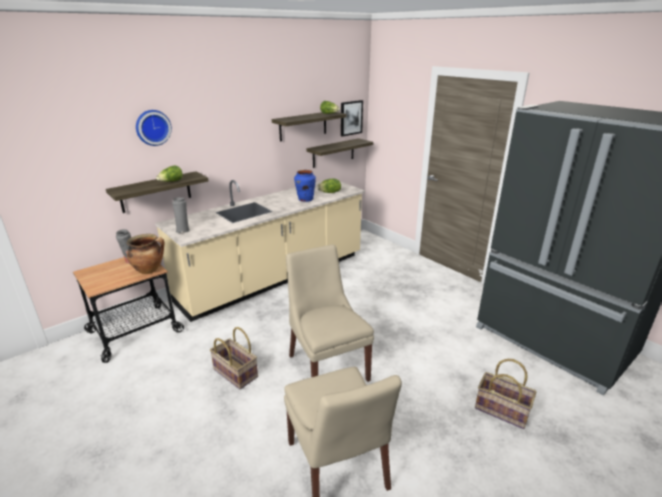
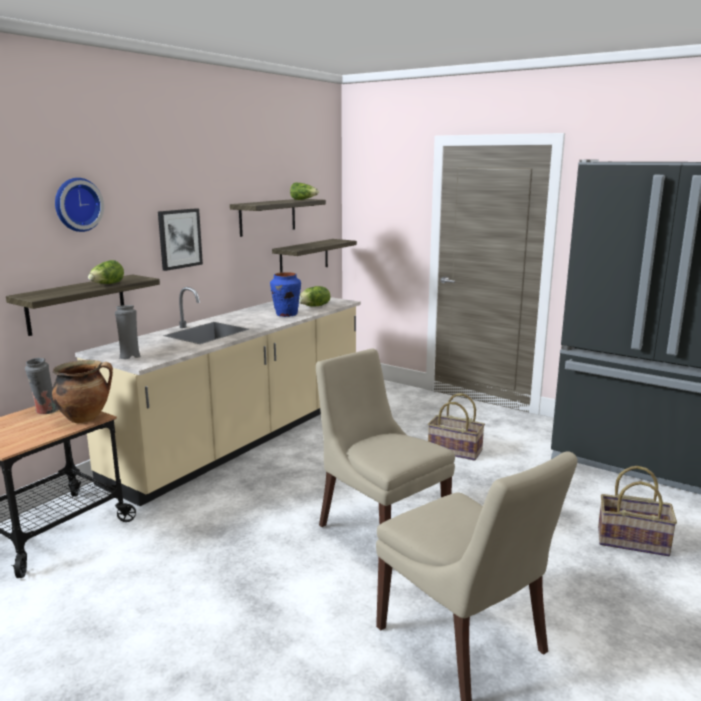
camera: 15 degrees left, 10 degrees down
basket [210,327,258,389] -> basket moved to [428,393,485,461]
picture [341,100,363,137] -> picture moved to [158,208,203,271]

